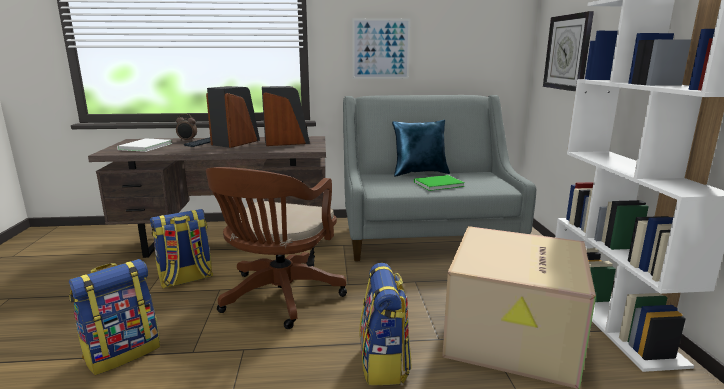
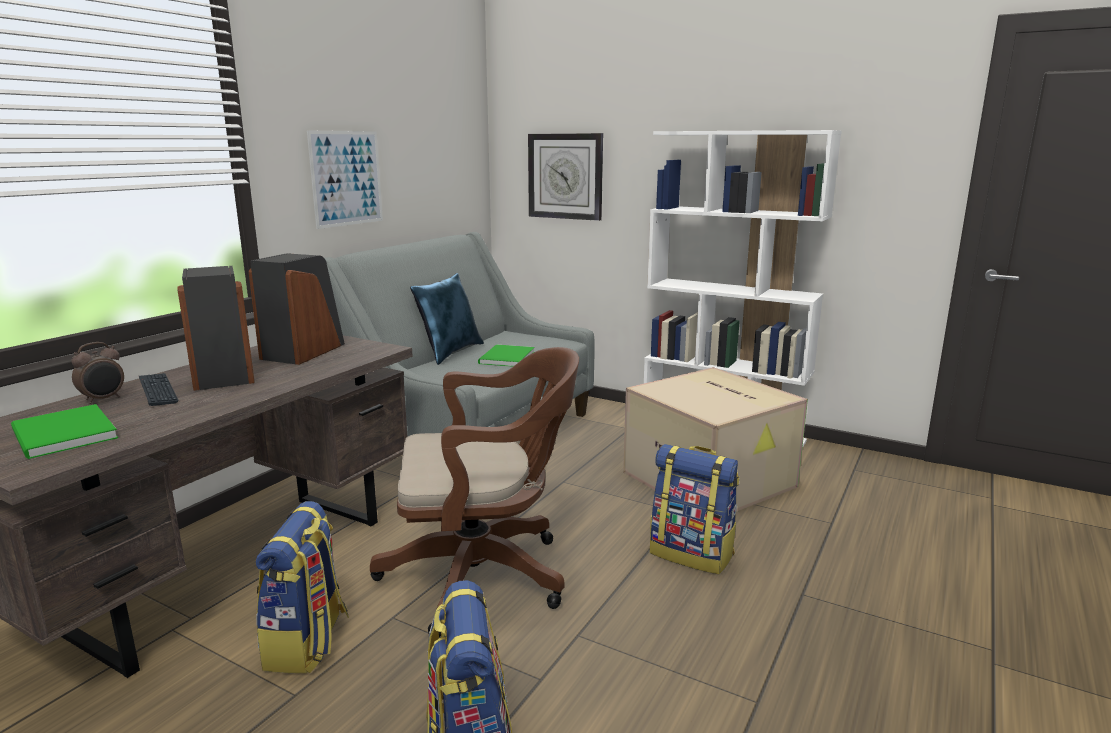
camera: 55 degrees left, 0 degrees up
white book [117,138,172,152] -> green book [11,404,118,459]
brown office chair [206,167,347,329] -> brown office chair turned 60 degrees counterclockwise [370,347,579,637]

